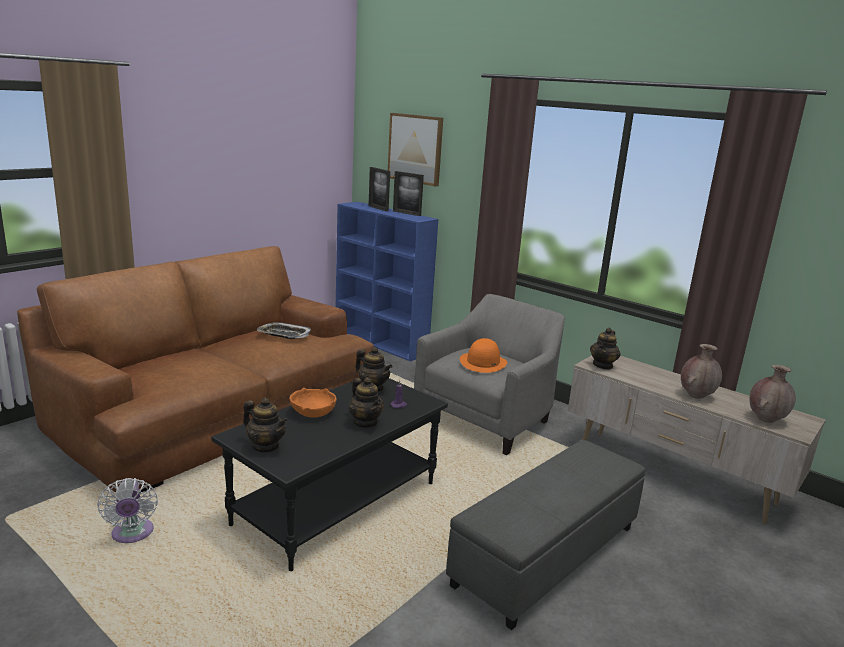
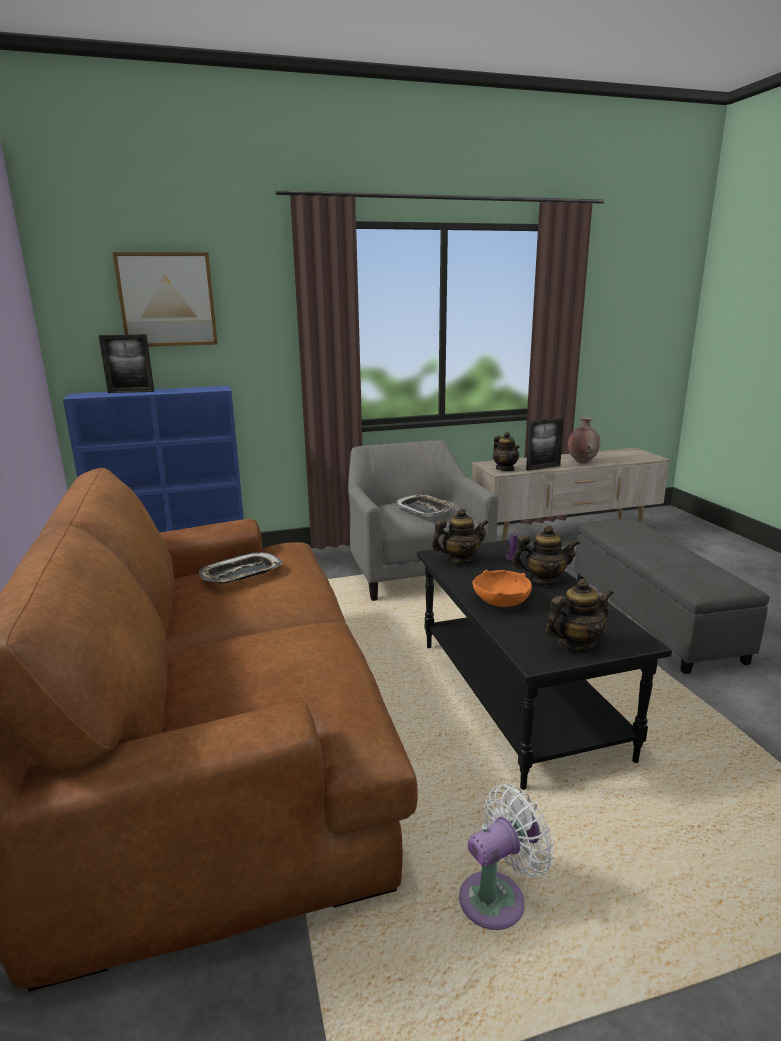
camera: 55 degrees left, 0 degrees up
white fan [97,478,158,543] -> white fan turned 45 degrees counterclockwise [459,784,554,930]
picture frame [393,171,424,216] -> picture frame moved to [526,418,564,471]
orange hat [460,338,507,373] -> tray [394,494,454,516]
brown vase [750,365,796,423] -> none

